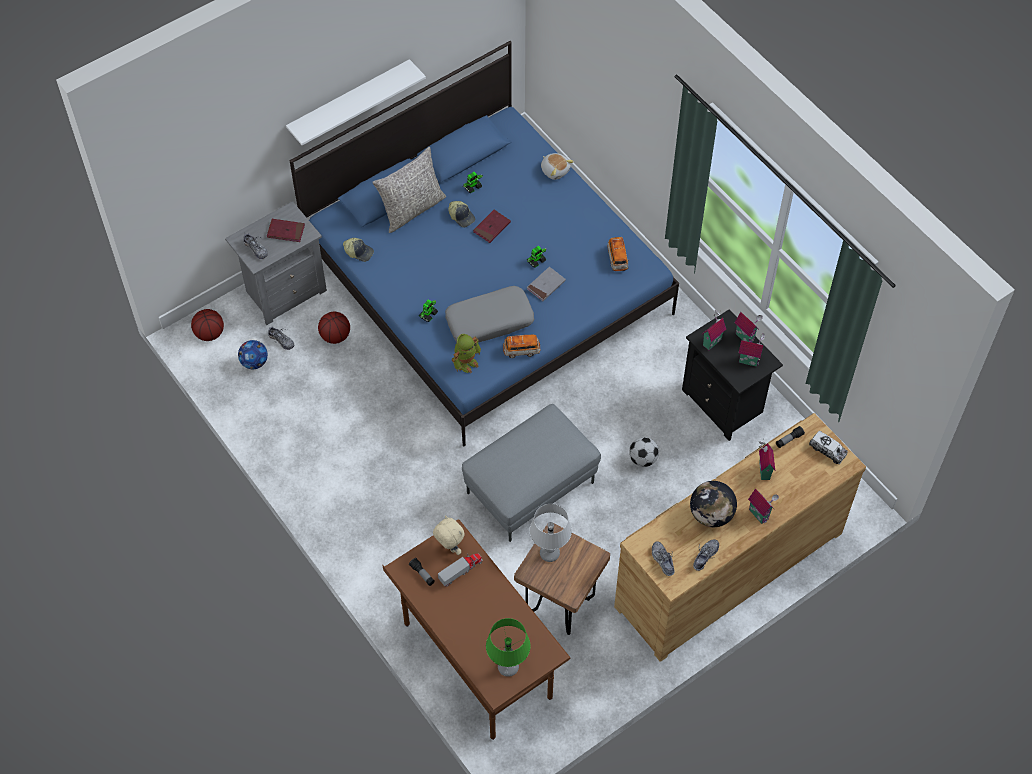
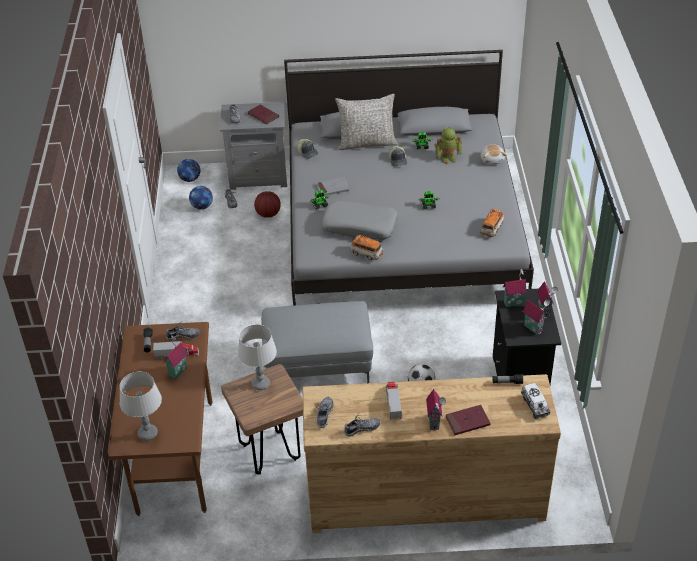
camera: 35 degrees right, 15 degrees down
basketball [191,309,224,341] -> football [177,159,200,182]
white shelf [286,59,426,145] -> none
blue bed [290,41,679,446] -> grey bed [284,50,534,306]
beige plush toy [433,515,465,555] -> shoe [166,321,200,341]
toy robot [452,334,481,373] -> toy robot moved to [435,127,462,165]
red book [473,210,511,243] -> red book moved to [446,405,490,435]
green table lamp [486,618,531,677] -> grey table lamp [120,372,162,441]
grey book [527,267,566,301] -> grey book moved to [317,177,349,196]
globe [690,481,737,527] -> toy truck [386,381,402,420]
toy house [759,440,775,480] -> toy house moved to [164,335,187,380]

